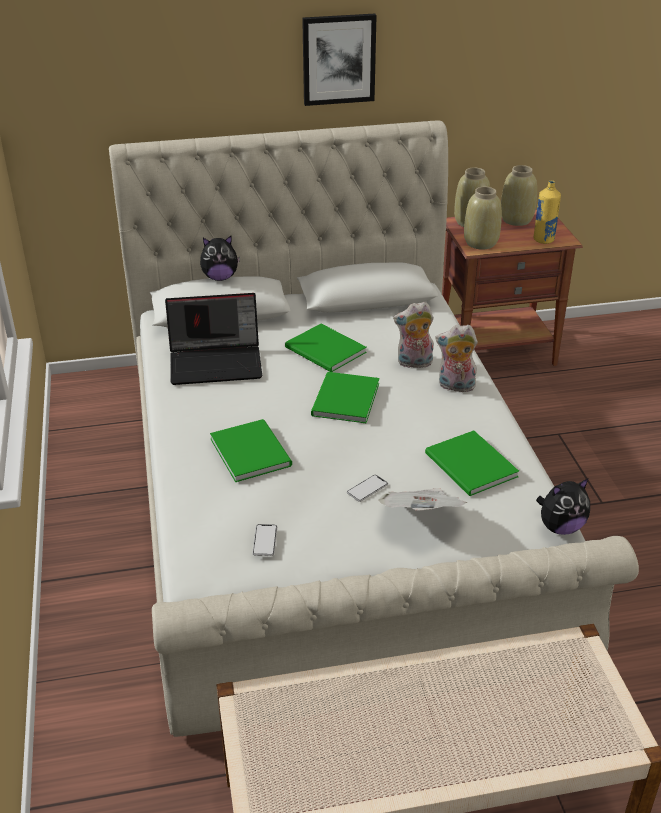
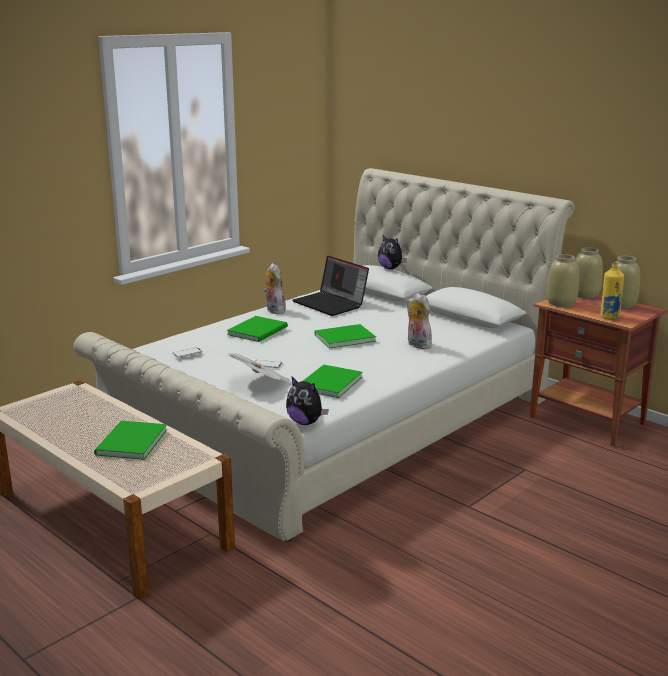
camera: 55 degrees right, 15 degrees down
green book [285,324,367,372] -> green book moved to [94,421,167,460]
picture [302,13,377,106] -> none
plush toy [435,324,478,392] -> plush toy moved to [263,263,287,314]

